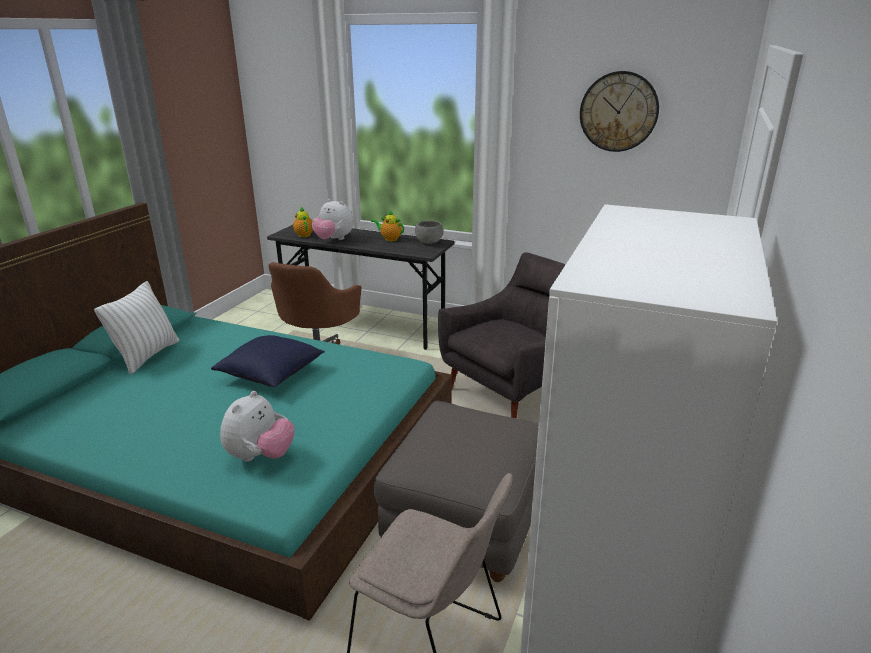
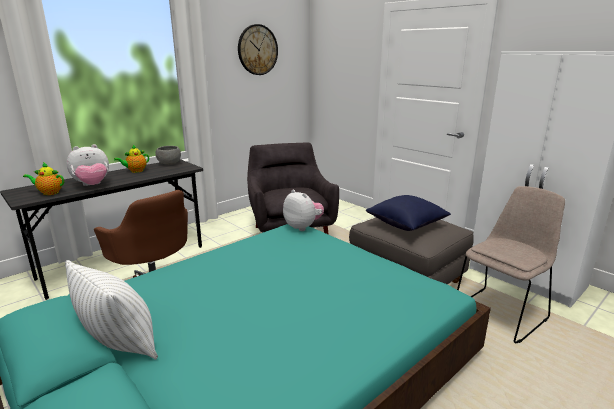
camera: 65 degrees left, 5 degrees down
blue pillow [211,335,325,387] -> blue pillow moved to [366,195,451,231]
plush toy [220,391,295,462] -> plush toy moved to [283,189,324,231]

